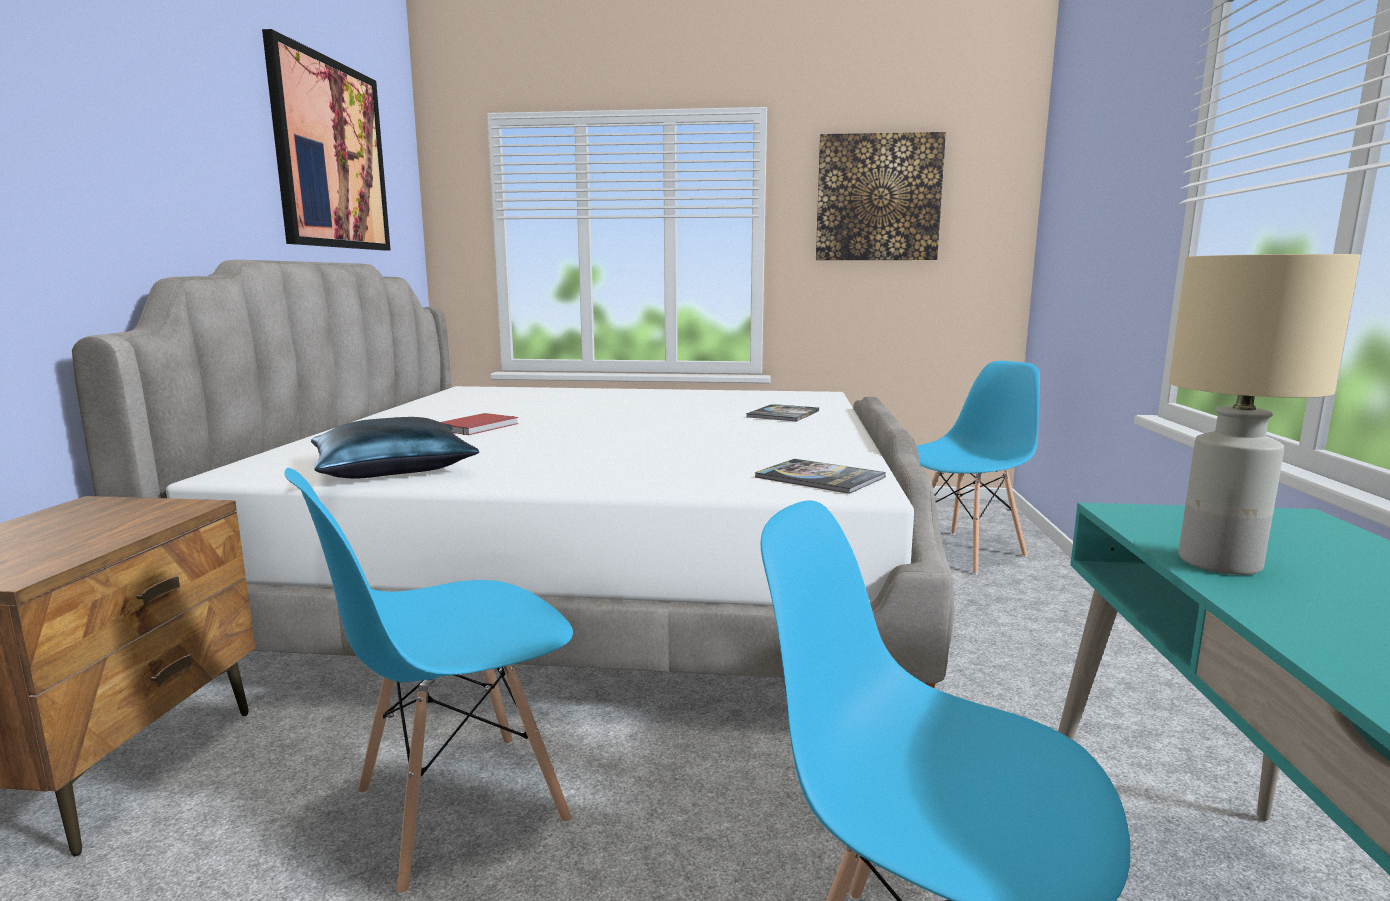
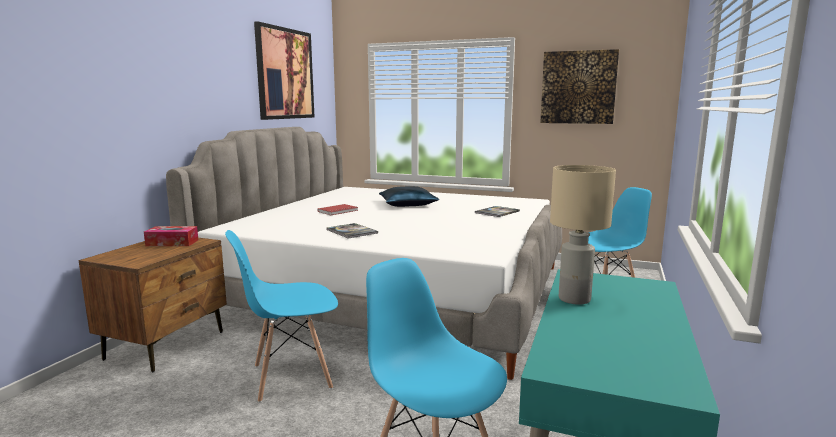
camera: 15 degrees right, 0 degrees up
blue pillow [311,417,479,479] -> blue pillow moved to [379,186,439,207]
book [755,459,886,494] -> book moved to [327,223,378,239]
none -> tissue box [144,226,198,246]

